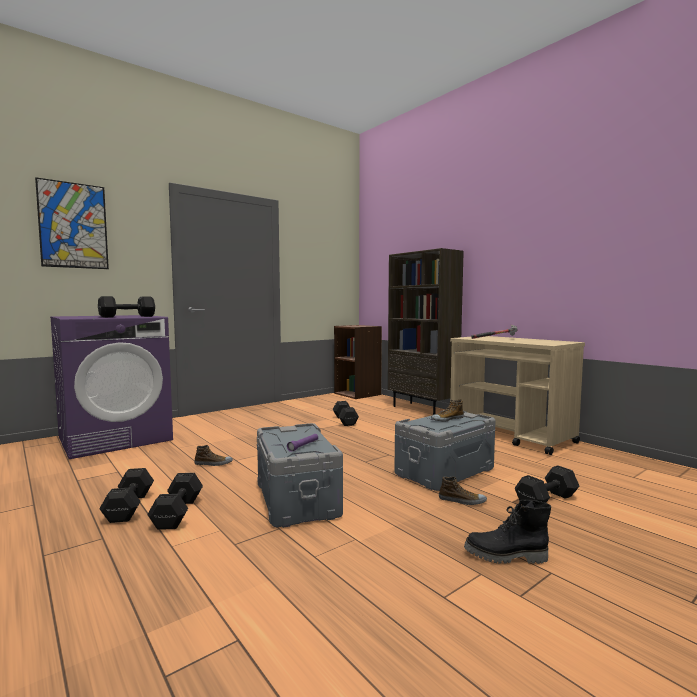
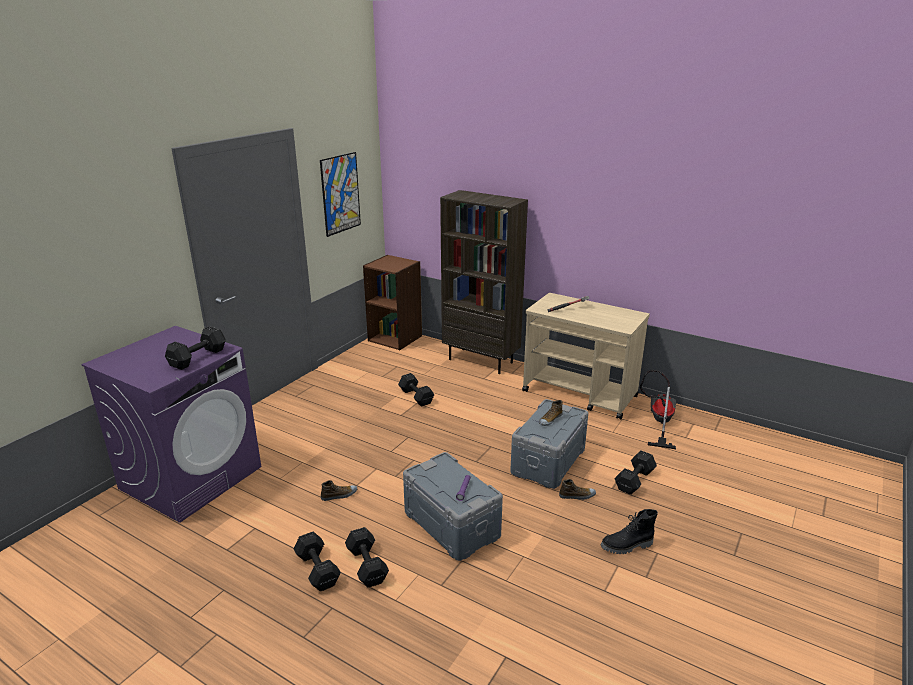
camera: 20 degrees left, 20 degrees up
picture [35,177,109,269] -> picture moved to [320,152,361,237]
none -> vacuum cleaner [640,370,676,449]

